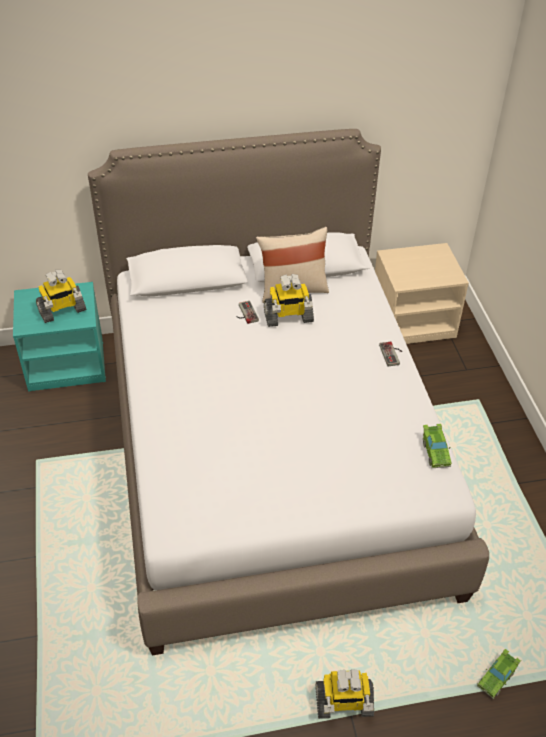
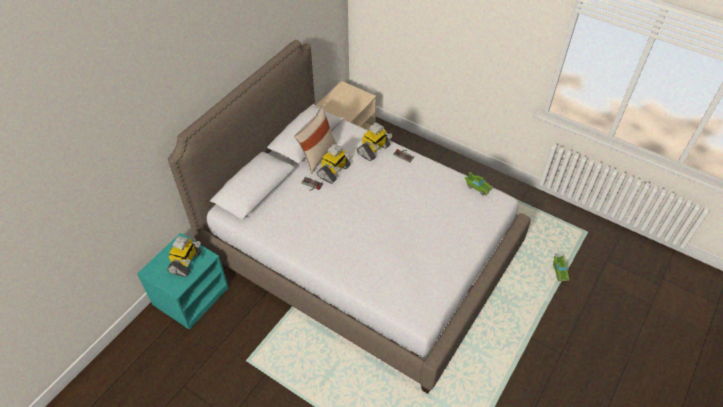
camera: 45 degrees left, 5 degrees up
toy robot [316,669,374,719] -> toy robot moved to [357,122,393,161]

